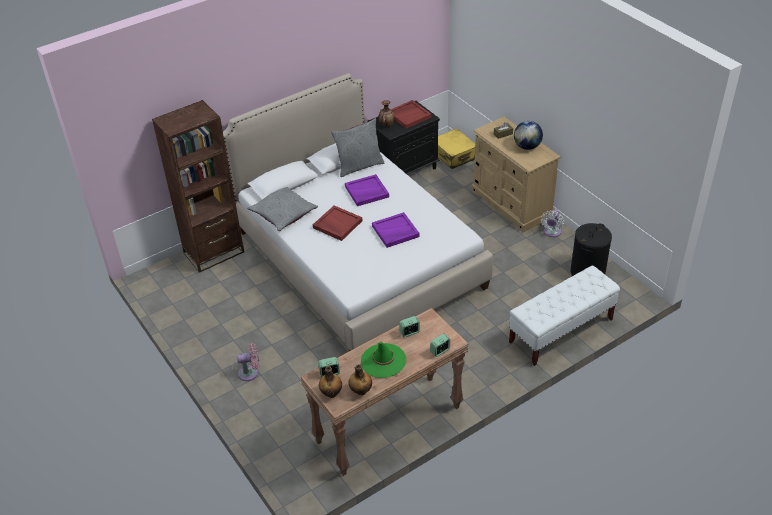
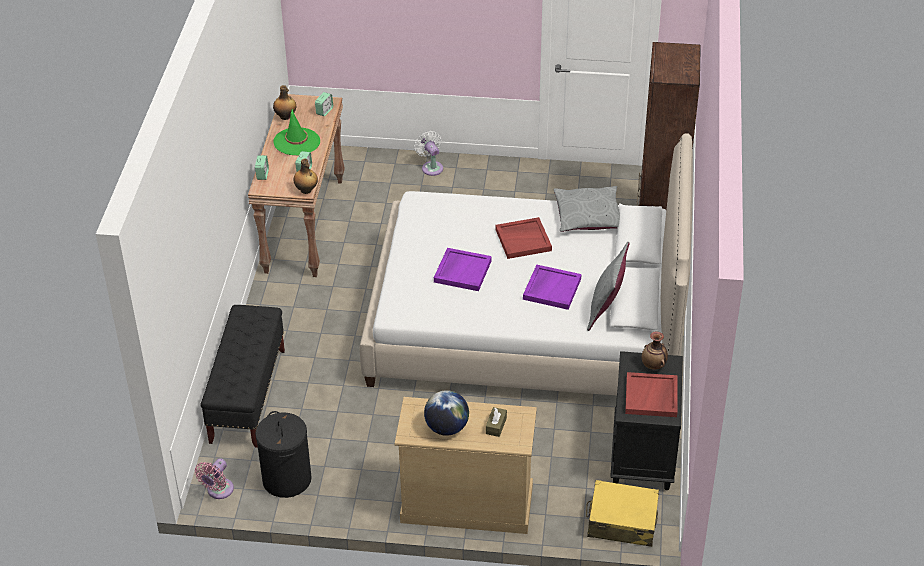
camera: 130 degrees right, 0 degrees up
pink fan [237,343,260,381] -> pink fan moved to [195,458,234,499]
bottle [319,366,342,398] -> bottle moved to [293,159,318,194]
white bench [509,266,620,366] -> black bench [200,305,285,448]
white fan [541,209,564,237] -> white fan moved to [414,131,443,176]

